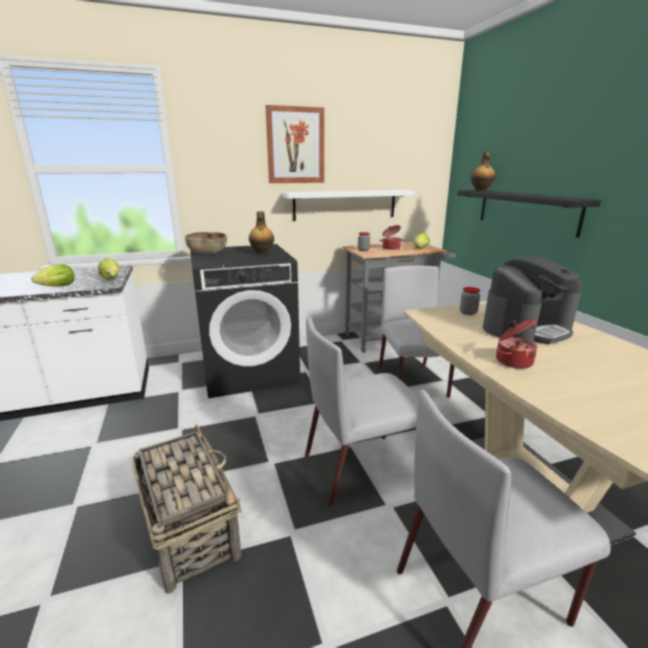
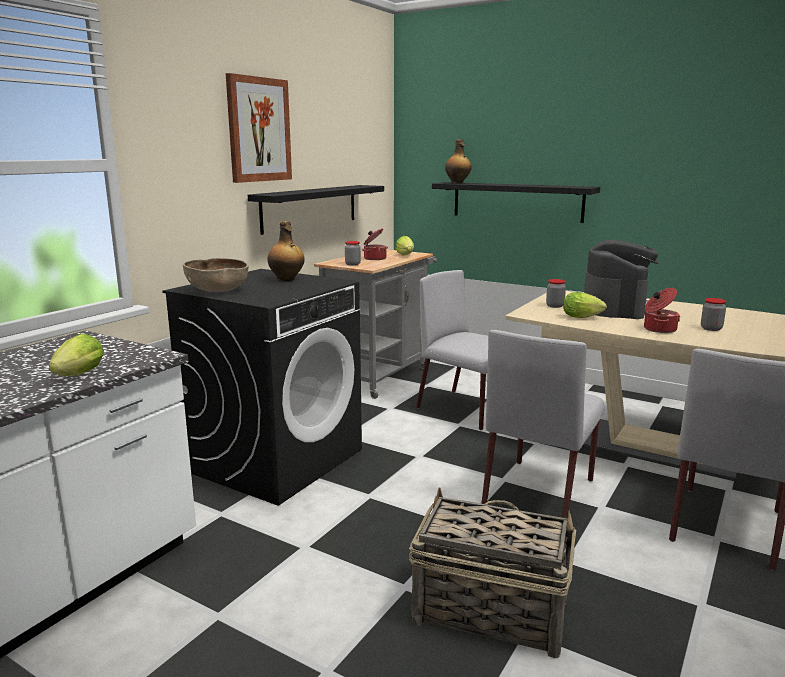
camera: 40 degrees left, 5 degrees down
lettuce [98,258,120,280] -> lettuce moved to [563,292,607,318]
white shelf [282,190,415,221] -> black shelf [248,185,384,235]
none -> jar [701,298,726,331]

